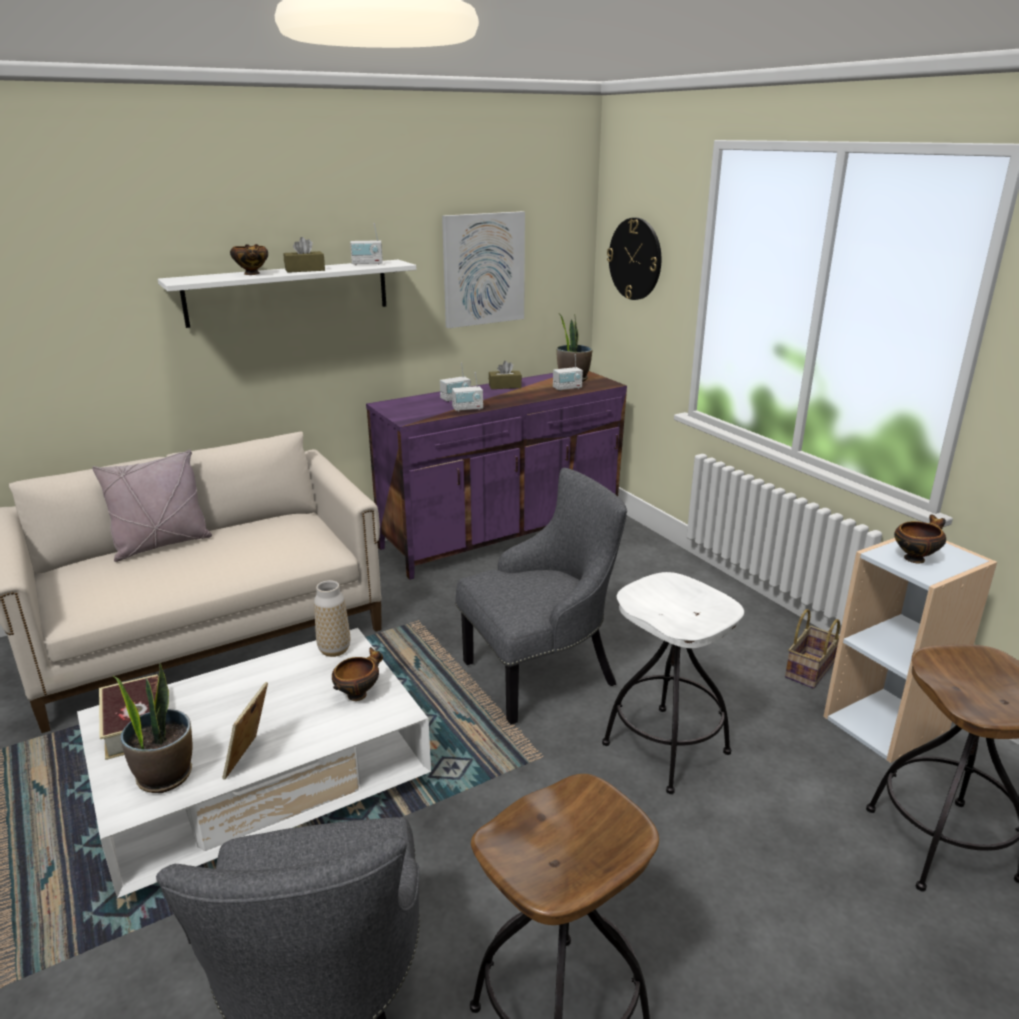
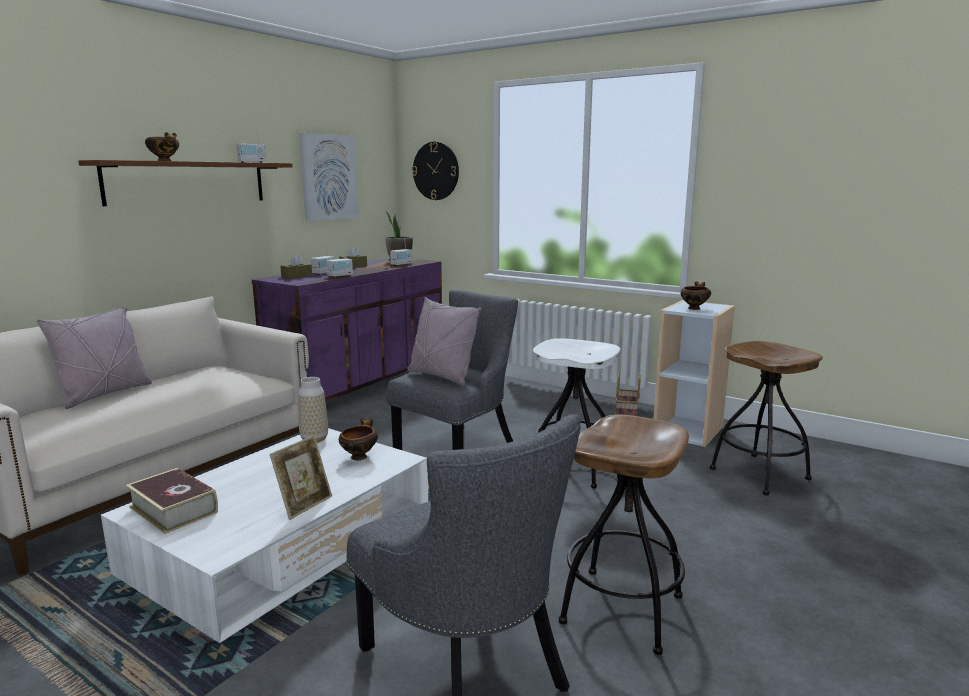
camera: 25 degrees left, 10 degrees down
potted plant [112,663,192,793] -> none
white shelf [158,260,416,328] -> brown shelf [78,160,293,206]
picture frame [222,682,268,780] -> picture frame turned 135 degrees counterclockwise [270,435,332,520]
brown tissue box [283,237,325,273] -> brown tissue box moved to [280,254,312,279]
none -> purple pillow [407,297,482,386]

